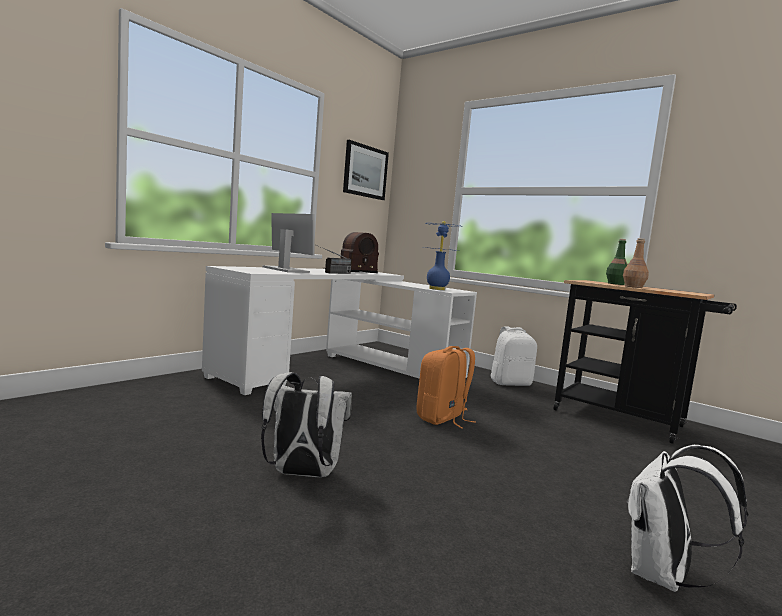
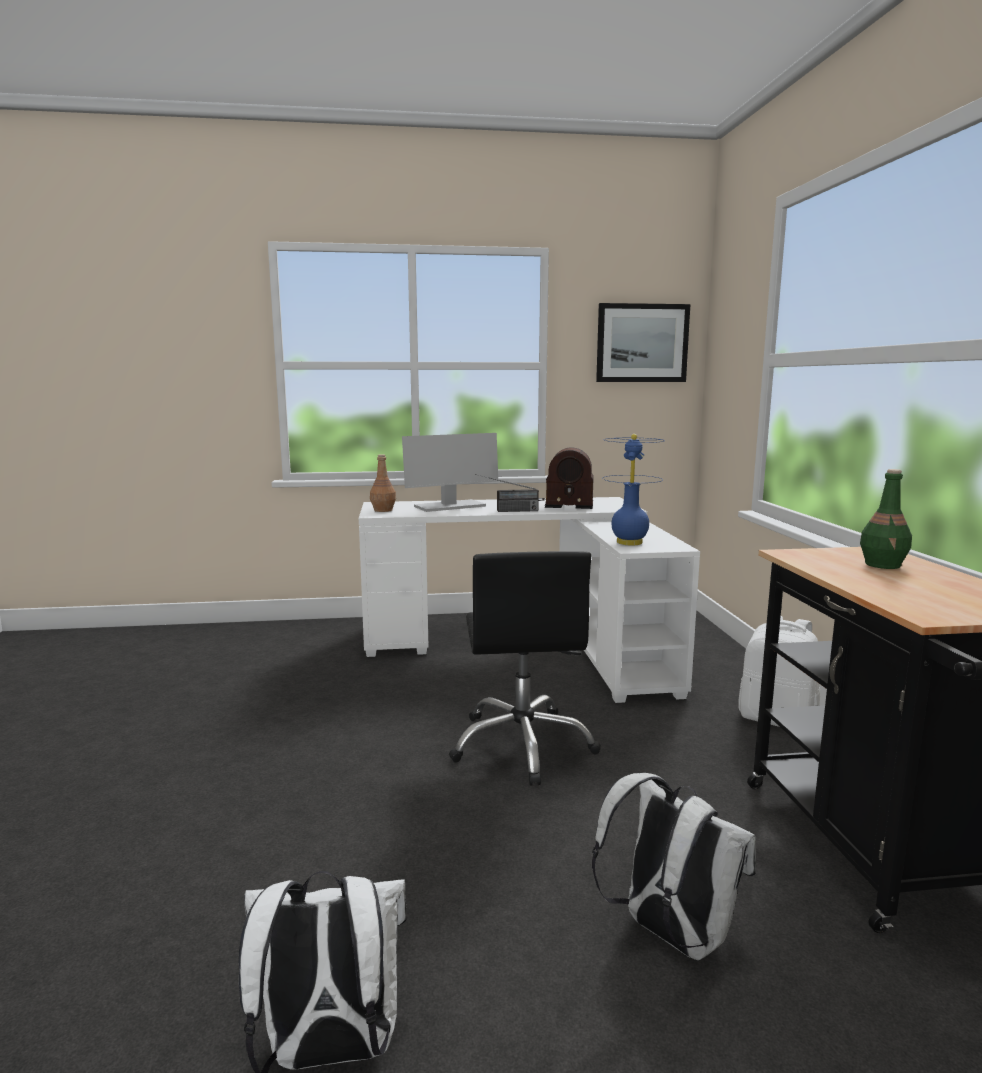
camera: 45 degrees right, 5 degrees up
white backpack [261,372,352,477] -> white backpack moved to [592,773,756,960]
monitor [262,213,314,273] -> monitor turned 60 degrees clockwise [402,433,498,512]
orange backpack [417,346,476,429] -> black office chair [449,551,601,786]
brown bottle [623,238,649,288] -> brown bottle moved to [370,454,396,512]

